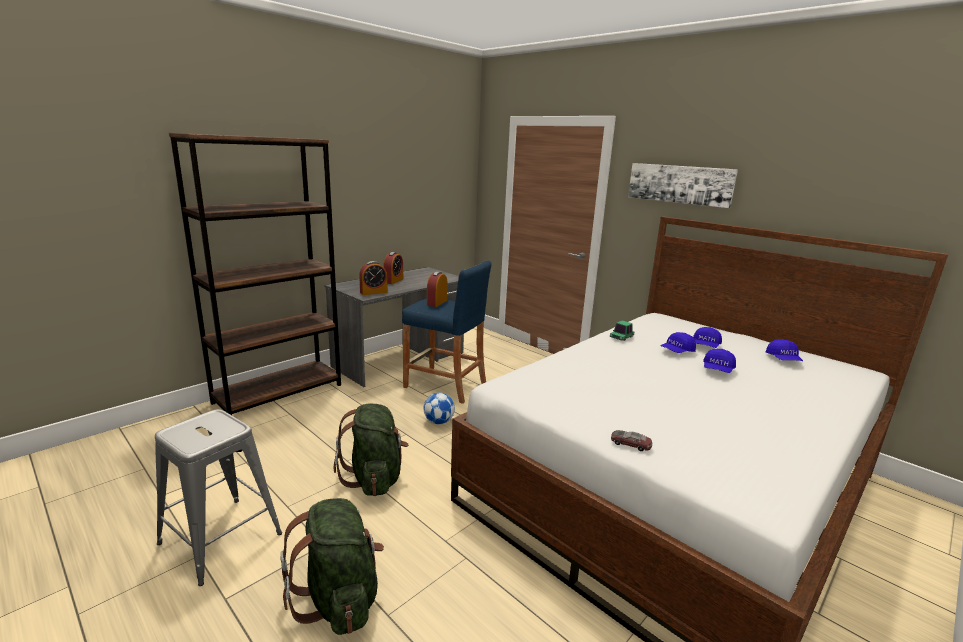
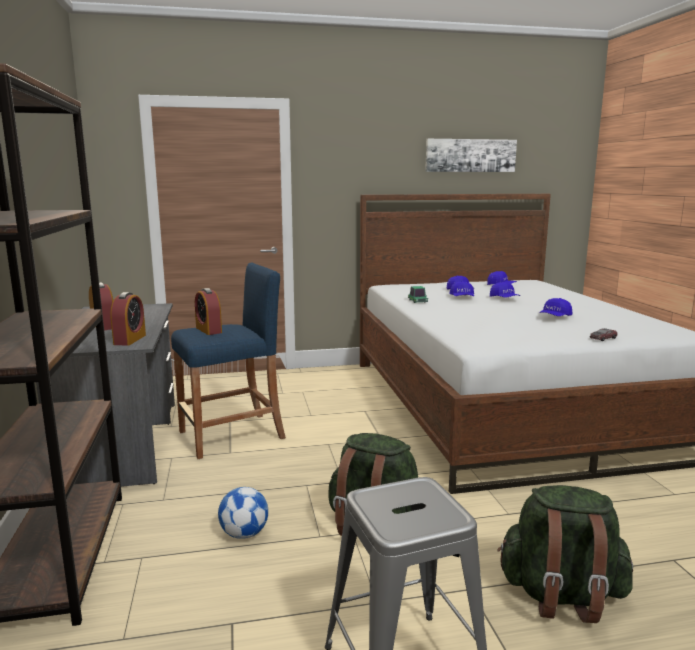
camera: 55 degrees left, 5 degrees down
football [424,393,455,424] -> football moved to [218,487,269,539]
picture [628,163,738,208] -> picture moved to [425,139,517,172]
none -> blue cap [539,298,572,316]

